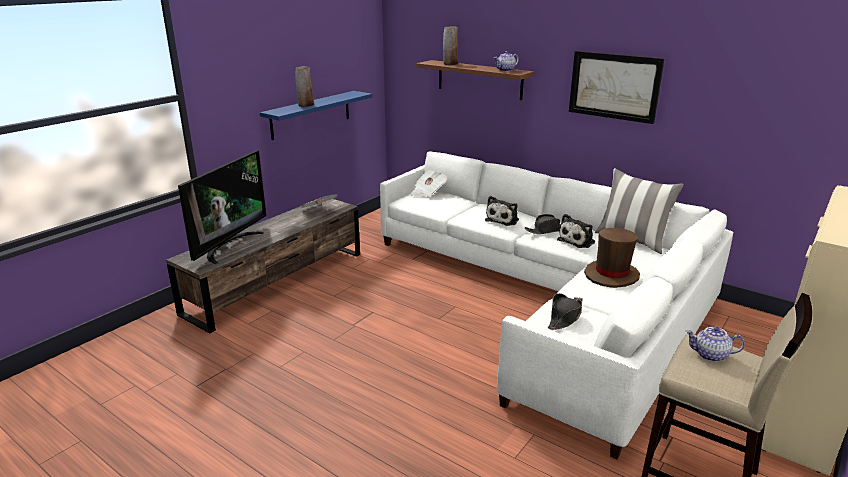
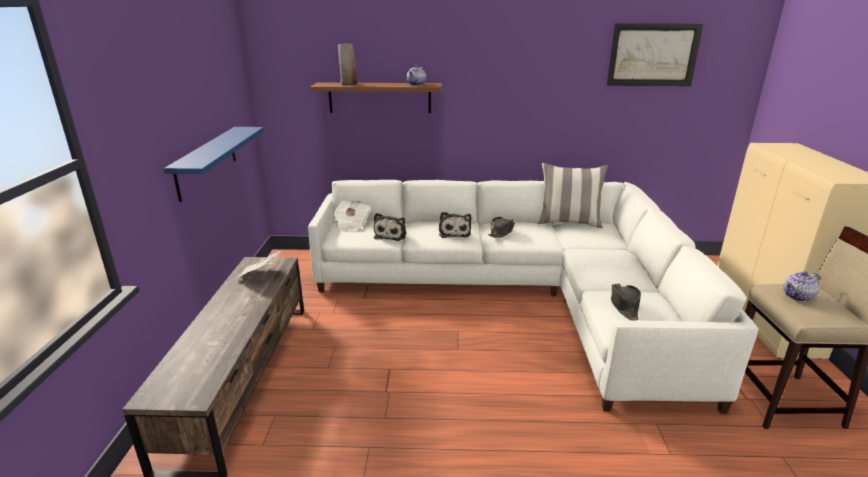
camera: 35 degrees left, 0 degrees up
television [178,150,266,265] -> none
vase [296,66,314,107] -> none
plush toy [557,214,595,248] -> plush toy moved to [374,213,407,241]
picture [569,51,664,124] -> picture moved to [607,23,703,86]
brown hat [584,228,640,288] -> none

